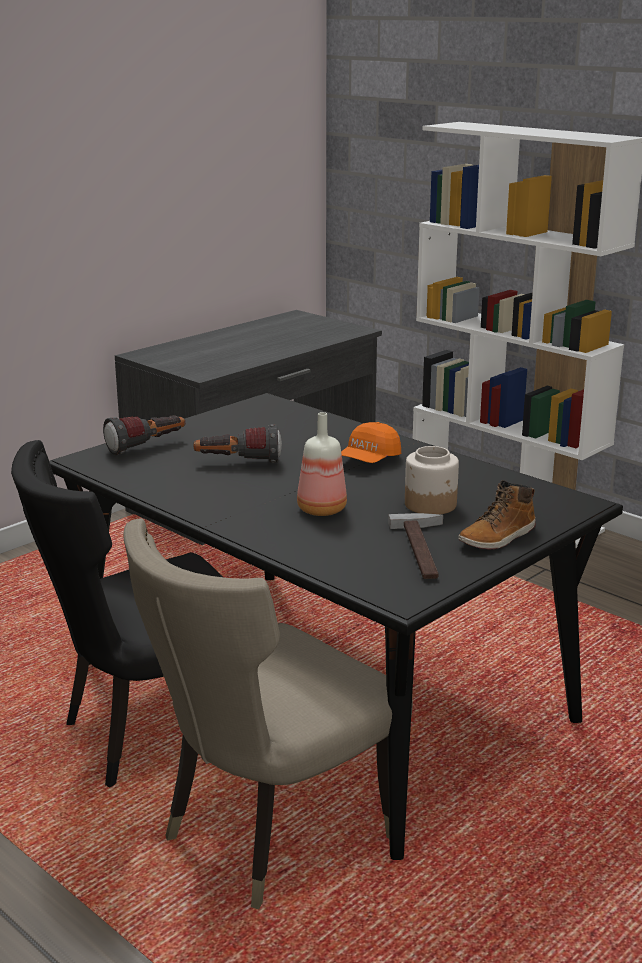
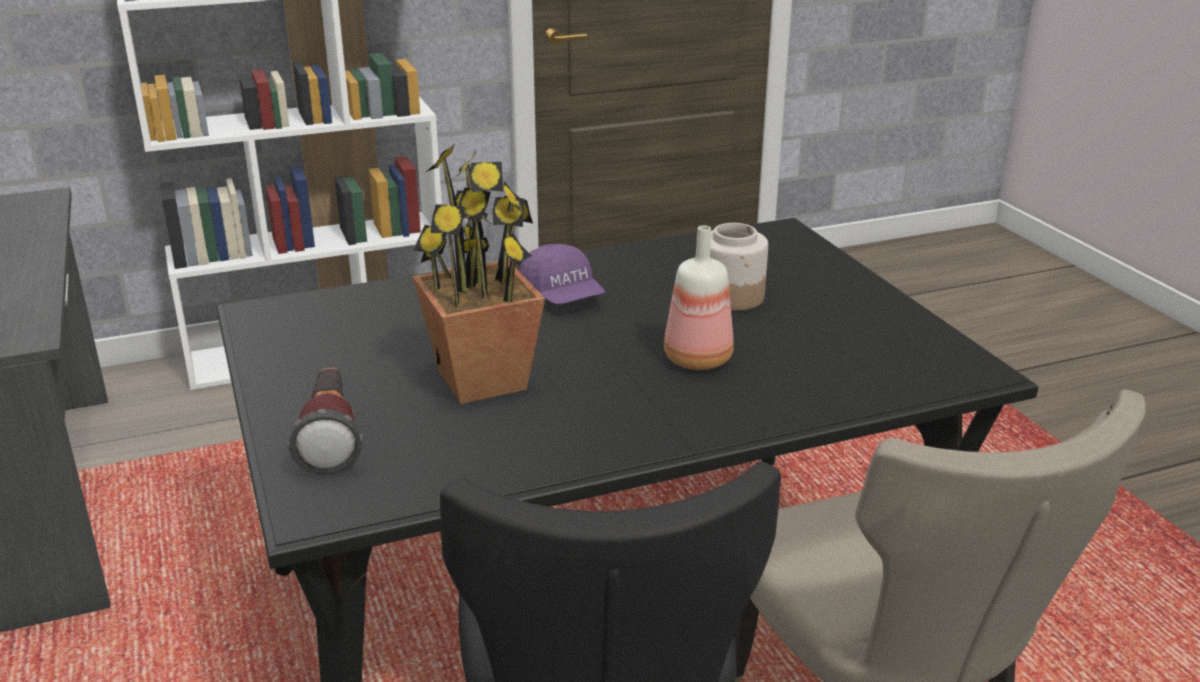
camera: 65 degrees left, 5 degrees up
flashlight [194,424,282,463] -> potted plant [412,143,545,404]
orange cap [341,422,401,463] -> purple cap [520,244,605,305]
hammer [388,513,443,579] -> none
boot [458,480,536,550] -> none

